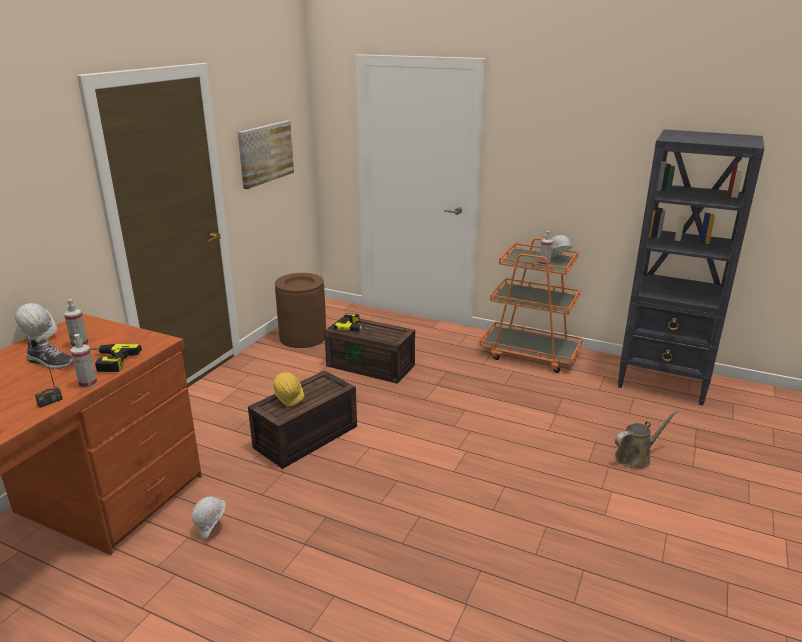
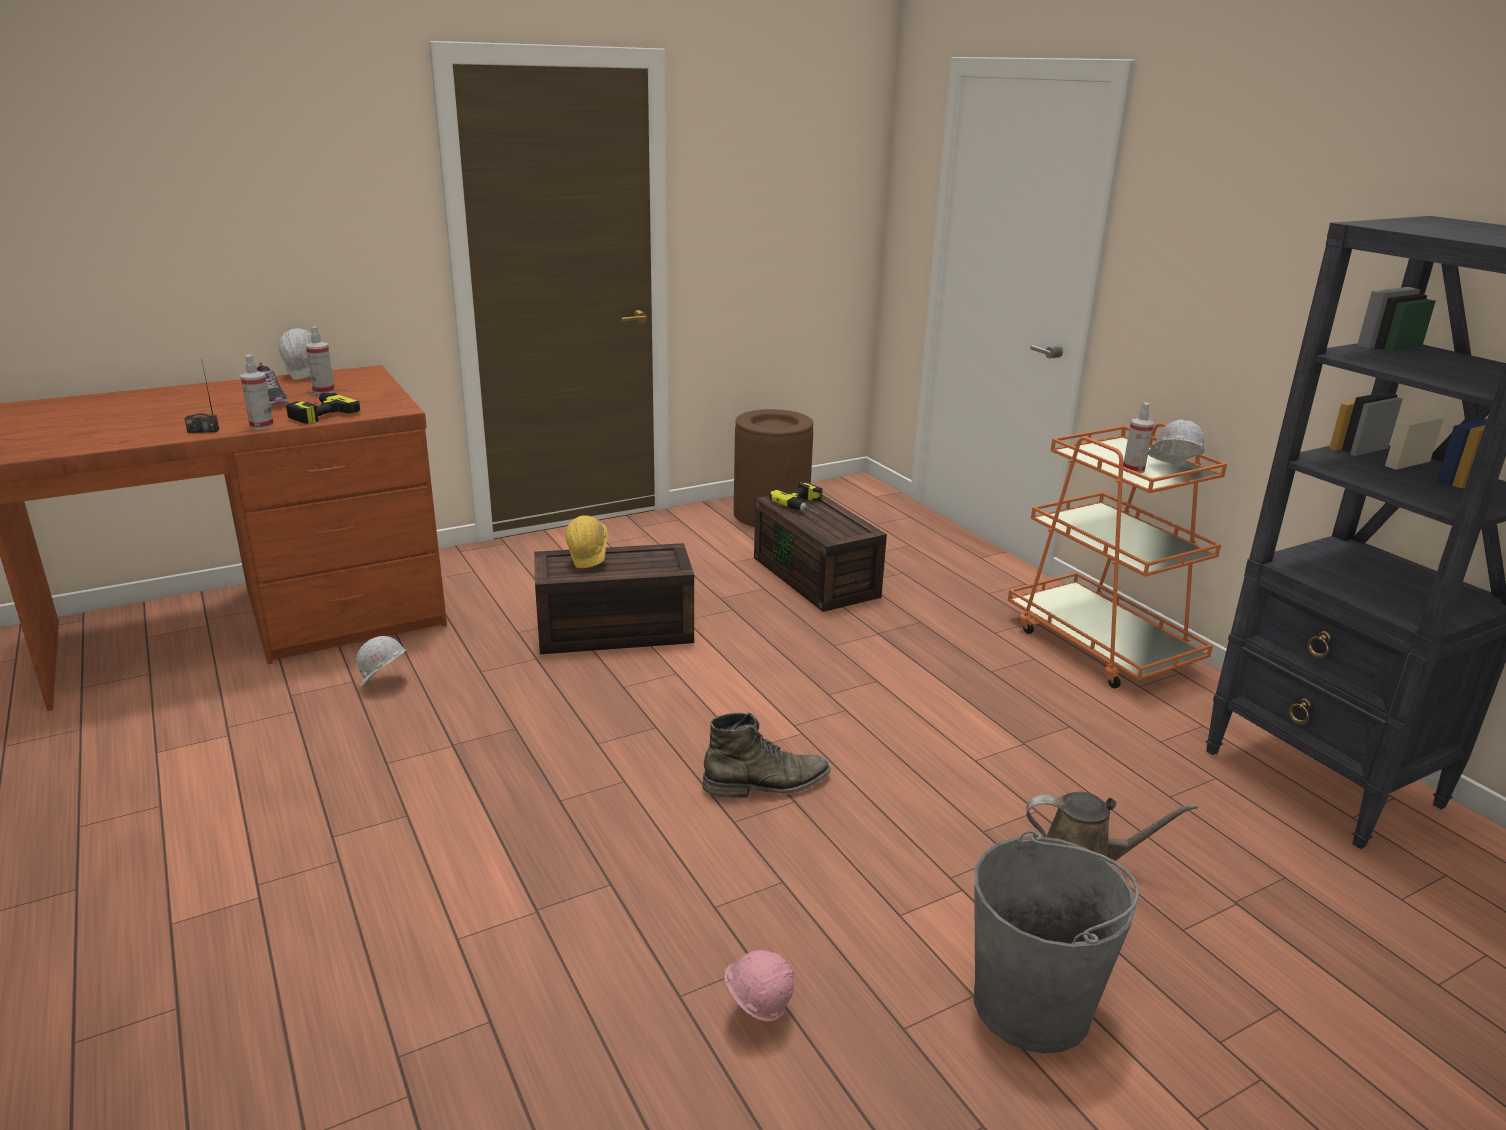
camera: 35 degrees right, 0 degrees up
picture [238,121,294,189] -> none
none -> green boot [703,712,831,798]
none -> pink hard hat [724,950,794,1022]
none -> grey bucket [974,831,1139,1053]

